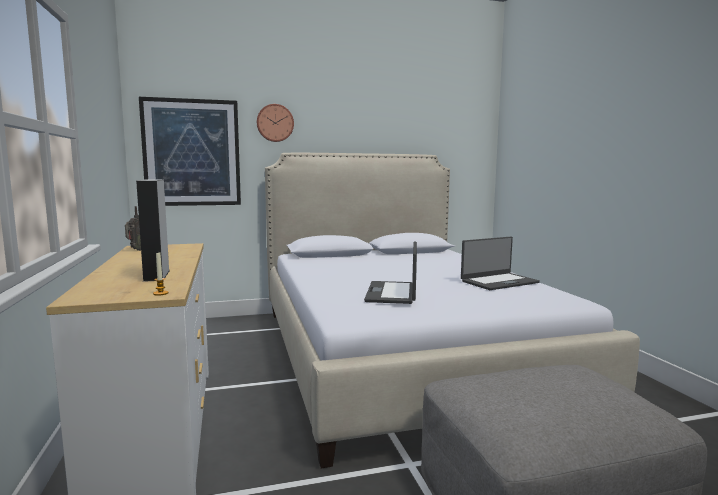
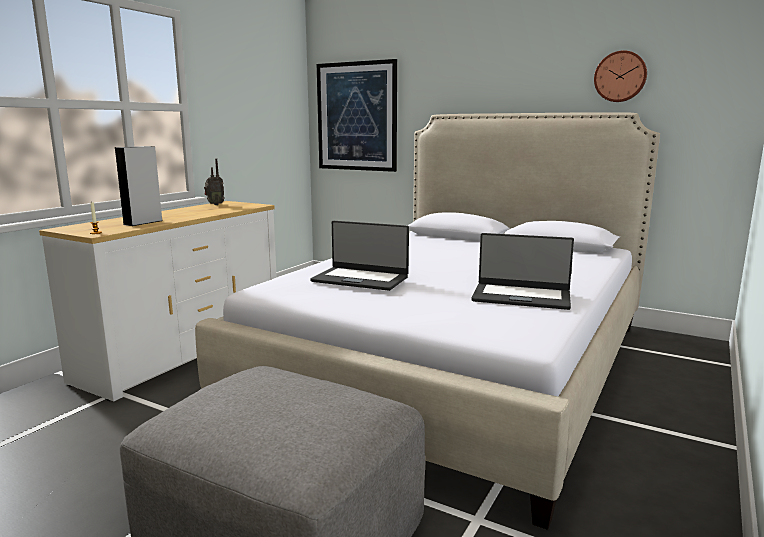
camera: 45 degrees right, 5 degrees up
wall clock [257,104,294,142] -> wall clock moved to [594,50,647,102]
laptop [364,241,417,304] -> laptop turned 120 degrees counterclockwise [310,221,409,291]

